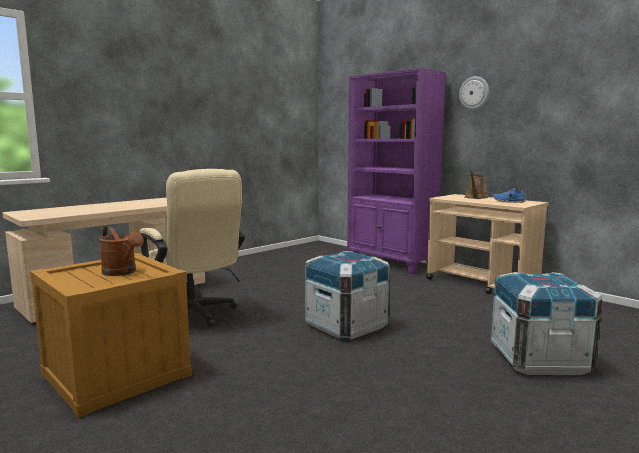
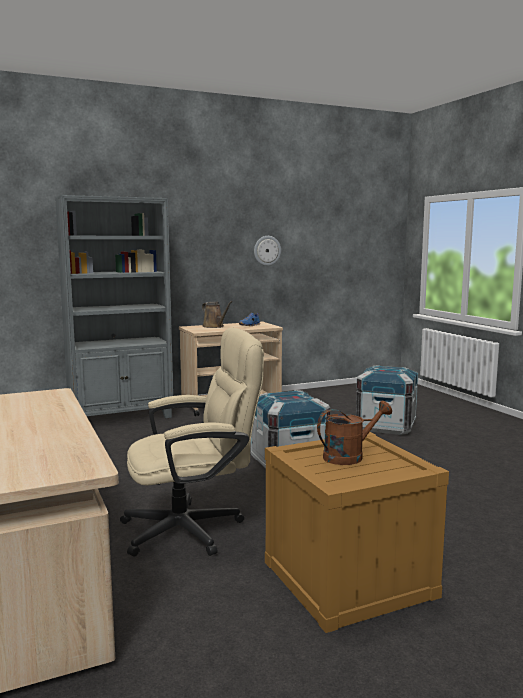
camera: 70 degrees left, 0 degrees up
purple bookcase [347,68,446,274] -> grey bookcase [55,195,173,418]
wall clock [459,76,489,110] -> wall clock moved to [254,236,281,266]

